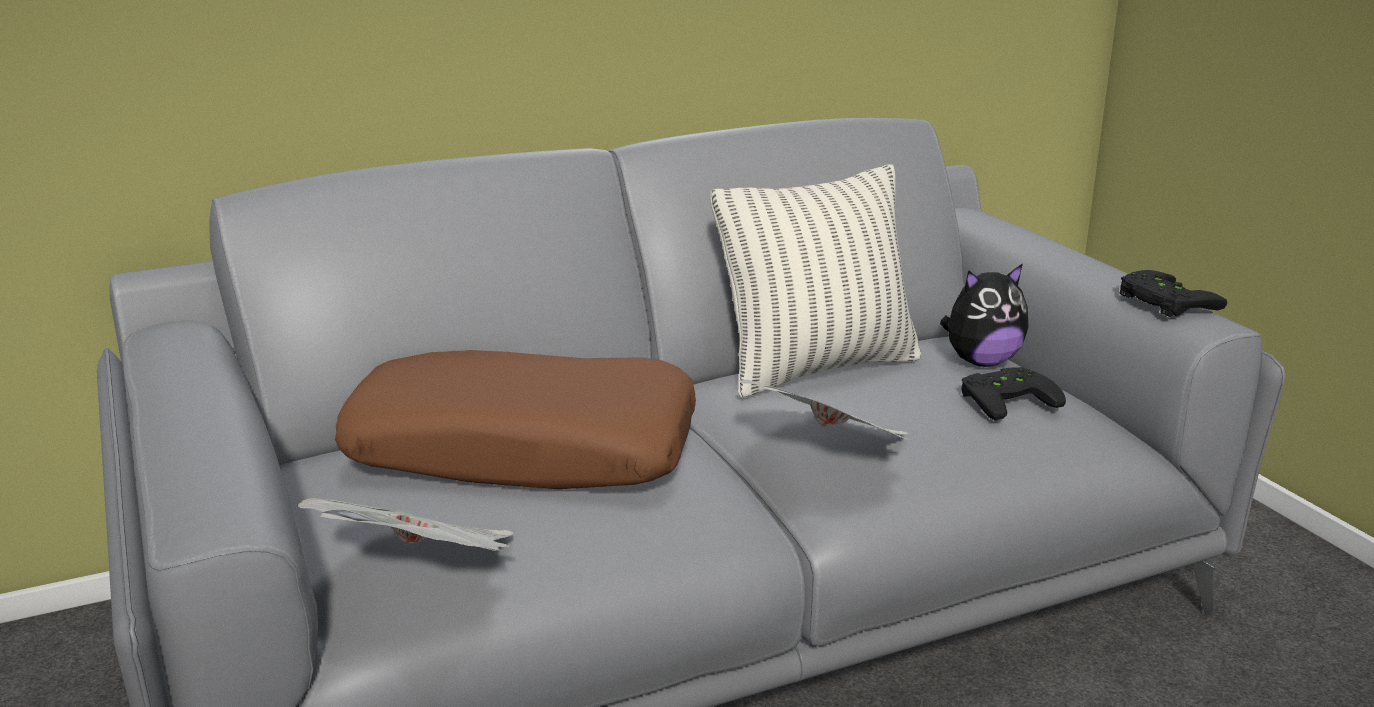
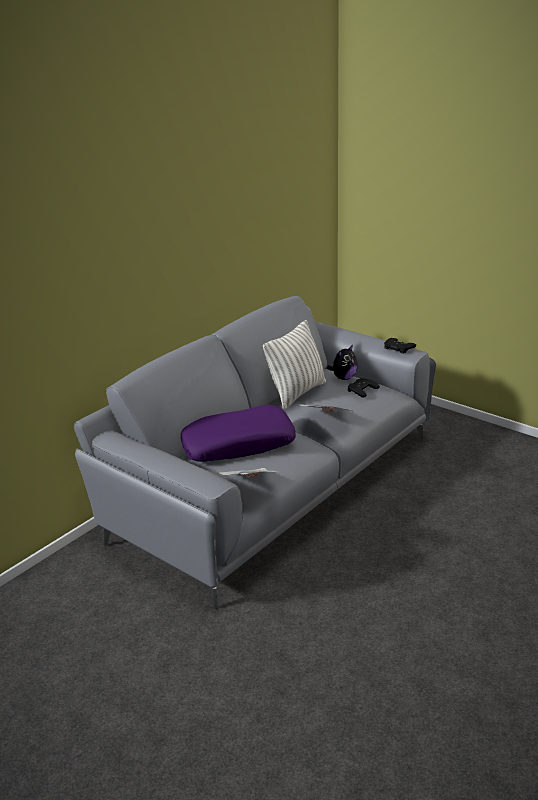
camera: 25 degrees left, 5 degrees up
brown pillow [335,350,696,489] -> purple pillow [181,405,296,462]

